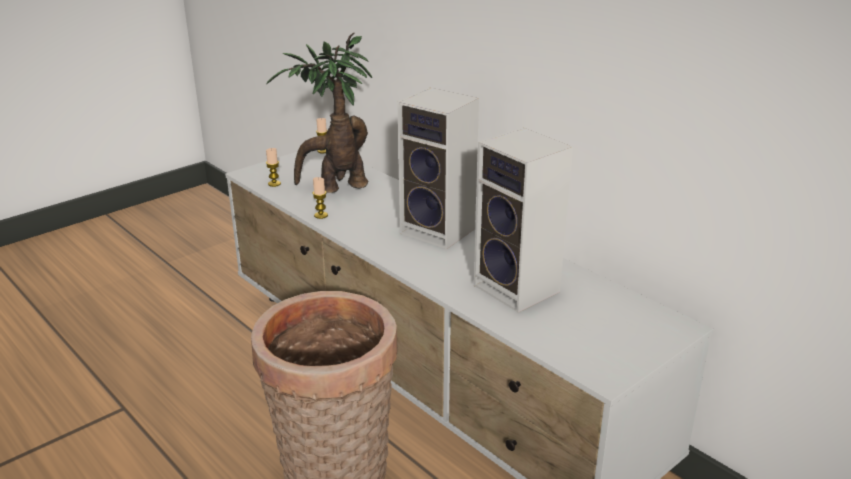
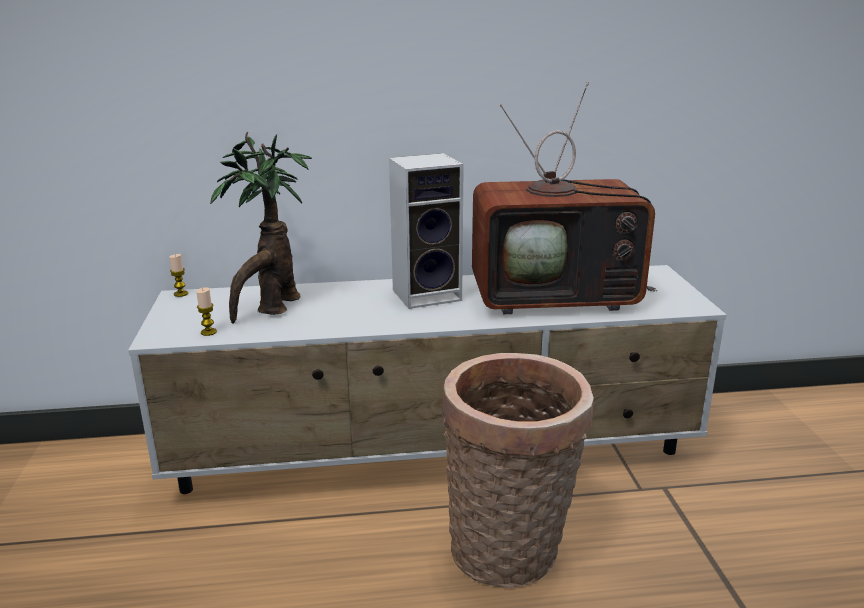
camera: 55 degrees left, 5 degrees down
candle [313,177,328,219] -> none
speaker [474,127,573,313] -> television [472,82,657,314]

